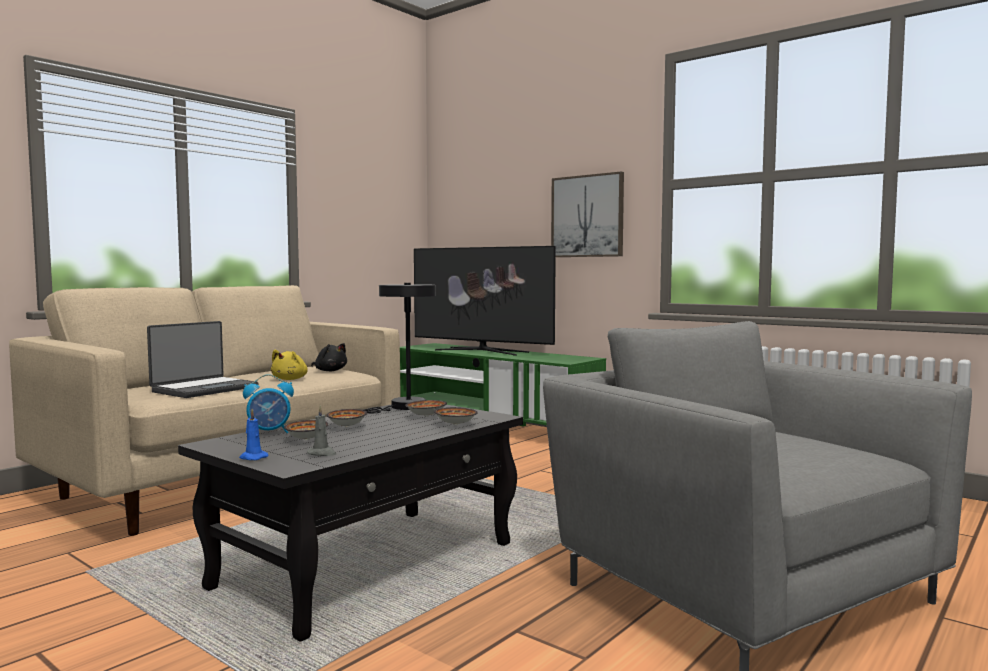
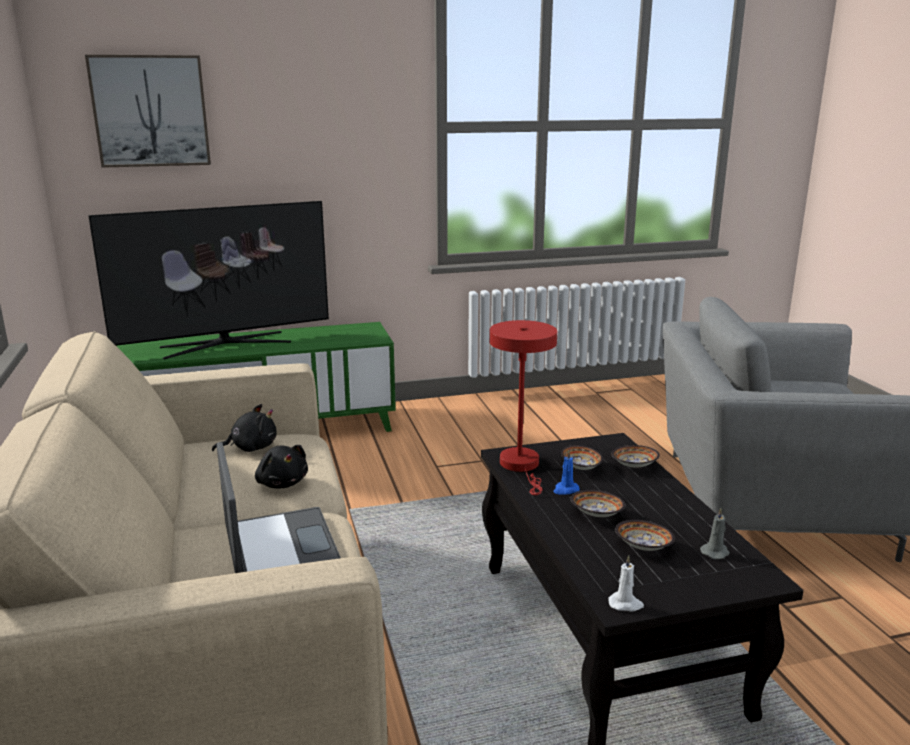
camera: 55 degrees left, 15 degrees up
blue candle [239,409,268,460] -> blue candle moved to [553,450,580,495]
alarm clock [243,374,294,433] -> none
yellow plush toy [271,350,308,380] -> black plush toy [255,445,308,489]
black table lamp [364,283,436,414] -> red table lamp [489,320,557,495]
picture [551,171,624,257] -> picture moved to [85,55,211,168]
none -> white candle [608,556,644,612]

